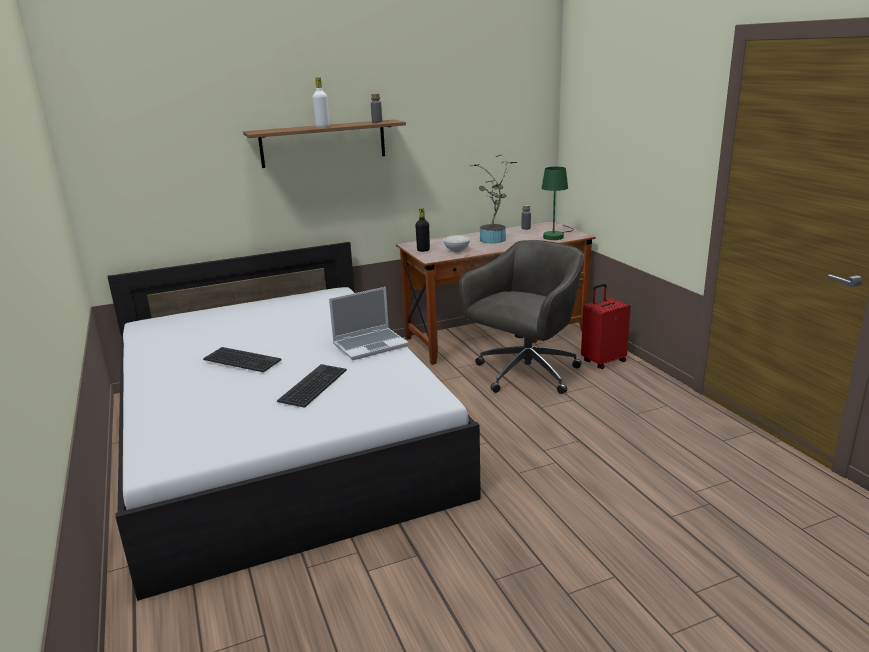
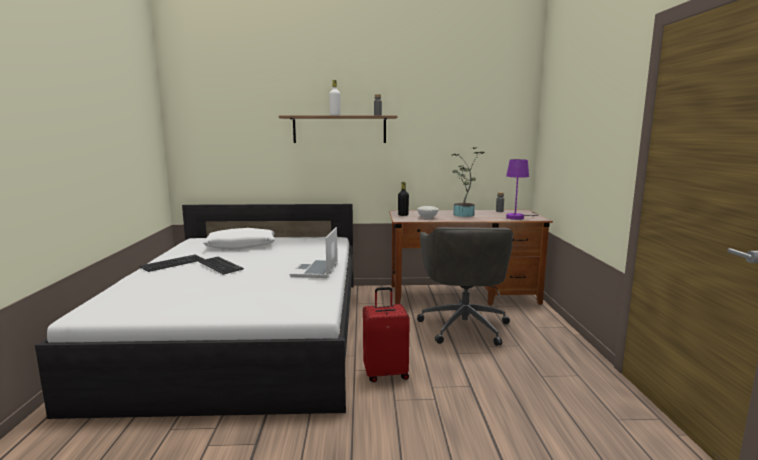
camera: 20 degrees right, 10 degrees down
keyboard [277,364,347,408] -> keyboard moved to [139,255,205,272]
laptop [329,287,409,360] -> laptop turned 105 degrees clockwise [290,227,338,278]
grey office chair [459,240,584,394] -> grey office chair turned 120 degrees clockwise [417,227,513,346]
green table lamp [542,167,574,240] -> purple table lamp [506,159,538,220]
red suitcase [581,284,631,369] -> red suitcase moved to [363,287,410,382]
none -> white pillow [203,228,275,250]

